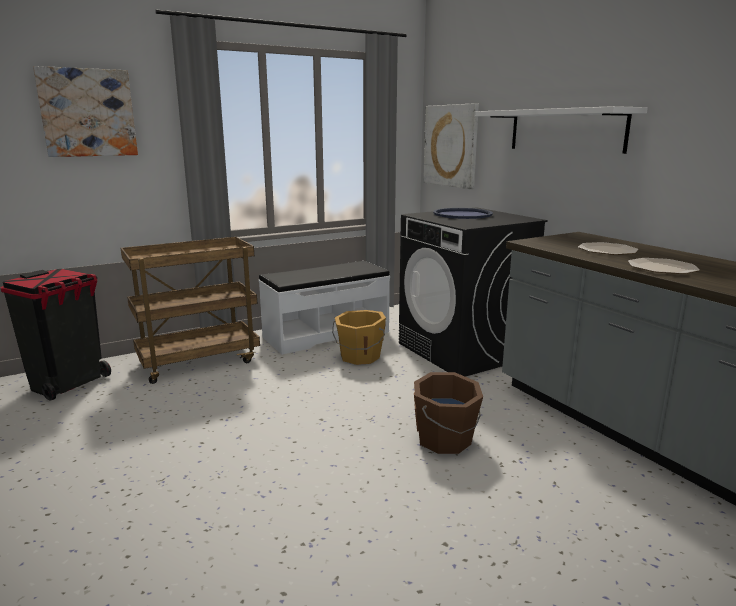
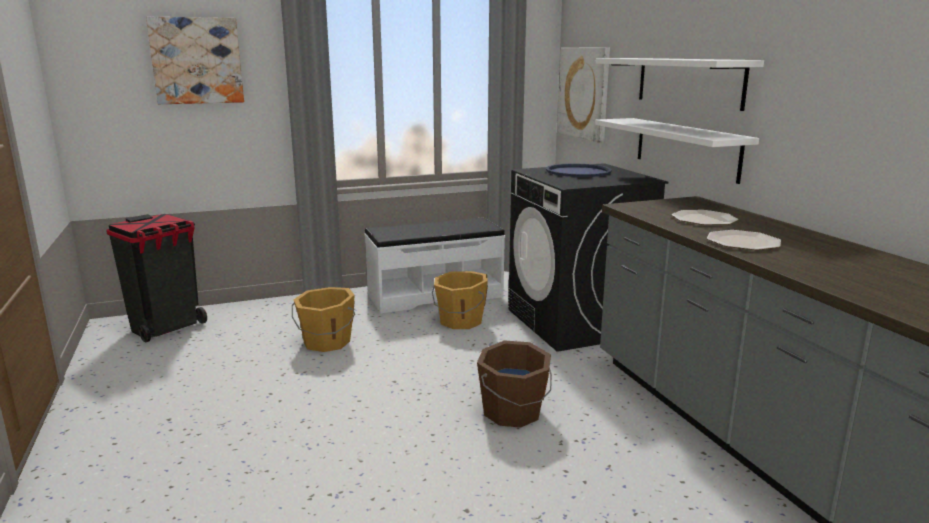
camera: 10 degrees right, 0 degrees up
brown cart [121,237,260,384] -> none
none -> orange bucket [292,287,355,352]
none -> white shelf [595,118,759,184]

